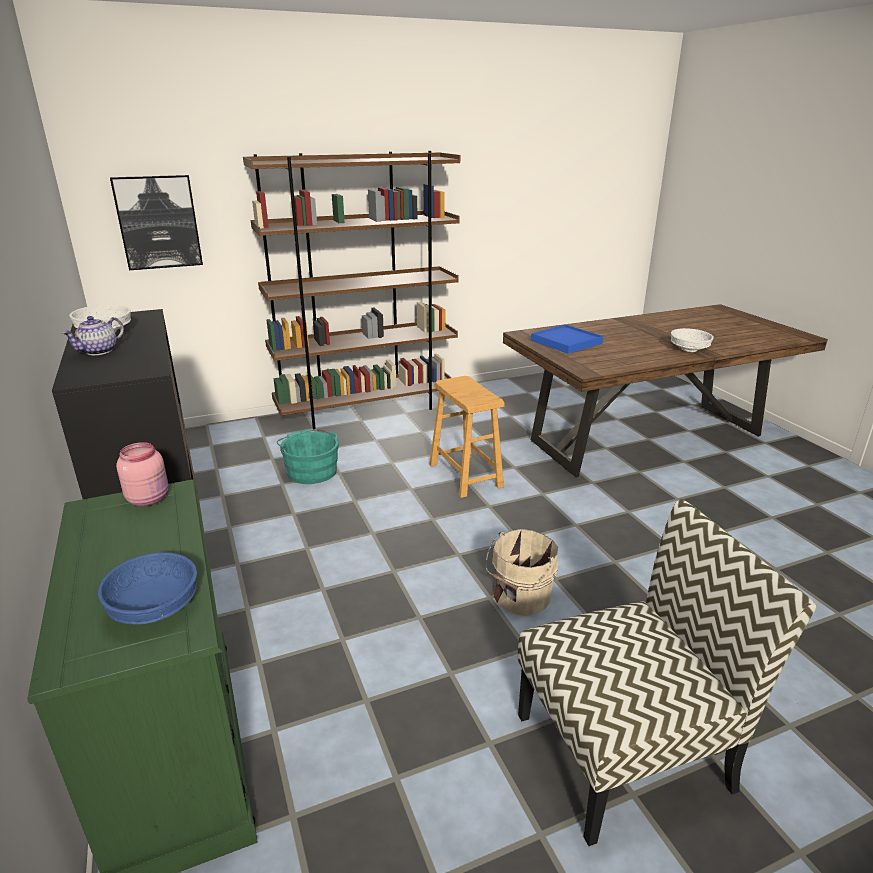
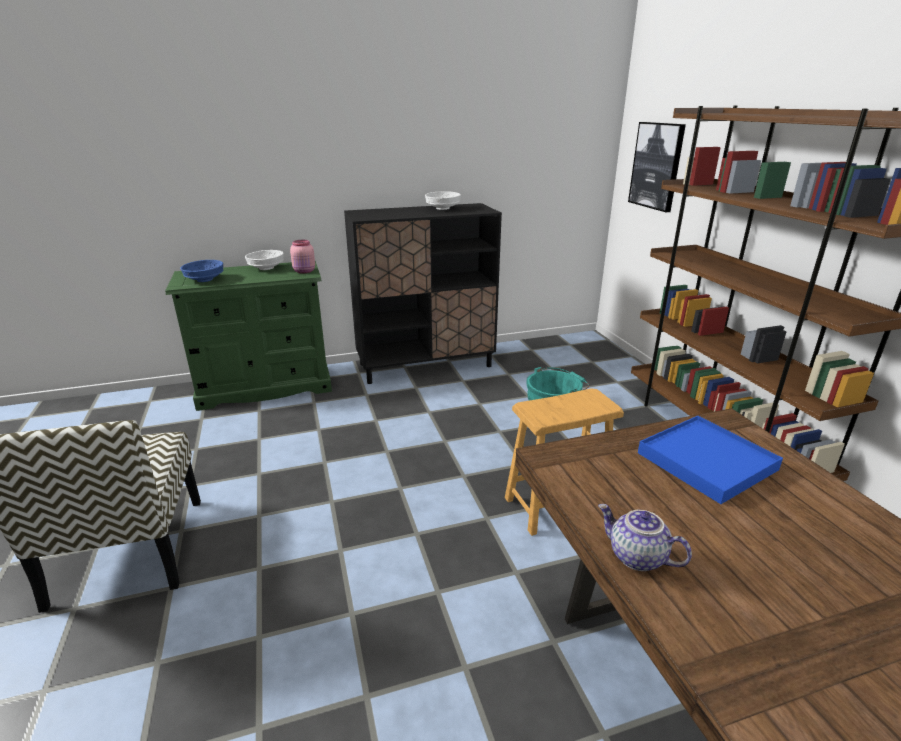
camera: 95 degrees right, 0 degrees up
teapot [62,316,124,355] -> teapot moved to [598,504,692,571]
beige bucket [486,529,558,616] -> none
white bowl [671,328,714,352] -> white bowl moved to [245,250,283,270]

